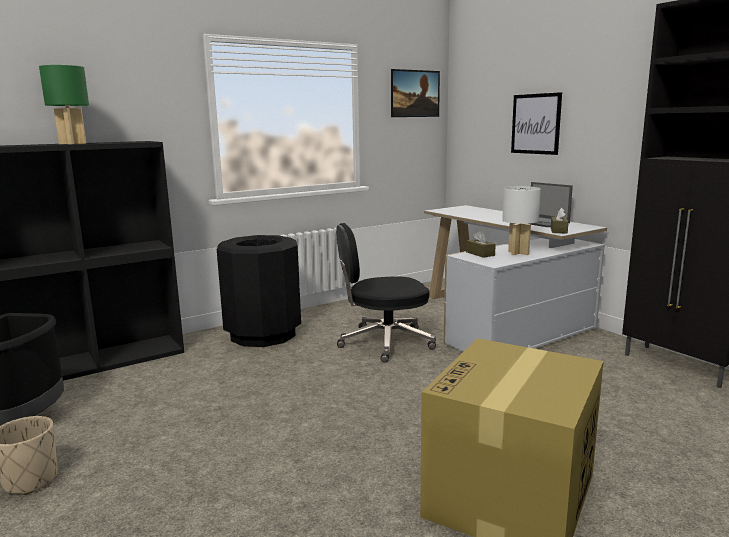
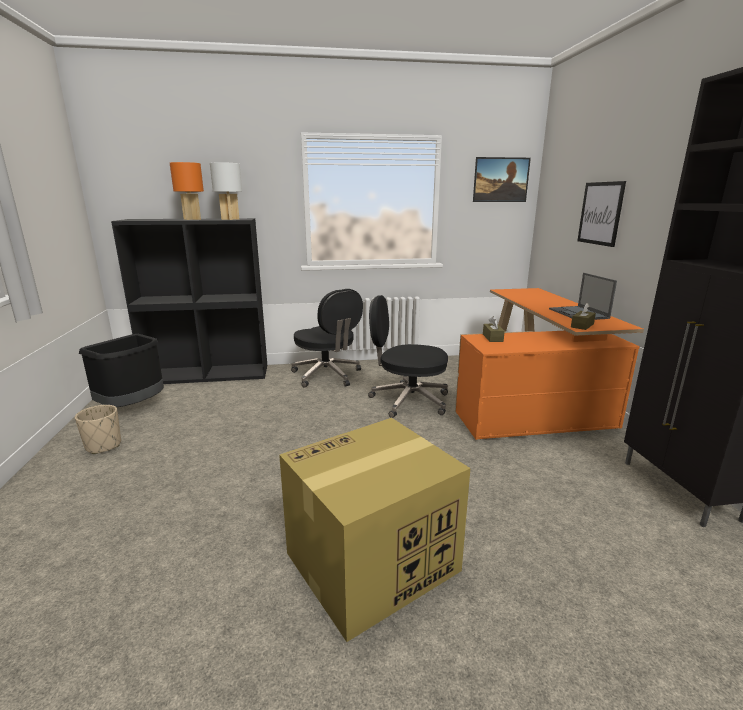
camera: 25 degrees right, 5 degrees up
green table lamp [39,65,89,144] -> orange table lamp [170,162,204,220]
black trash can [217,235,301,347] -> black office chair [291,289,363,388]
white desk [424,205,607,352] -> orange desk [455,288,644,440]
white table lamp [502,186,541,255] -> white table lamp moved to [210,162,242,220]

